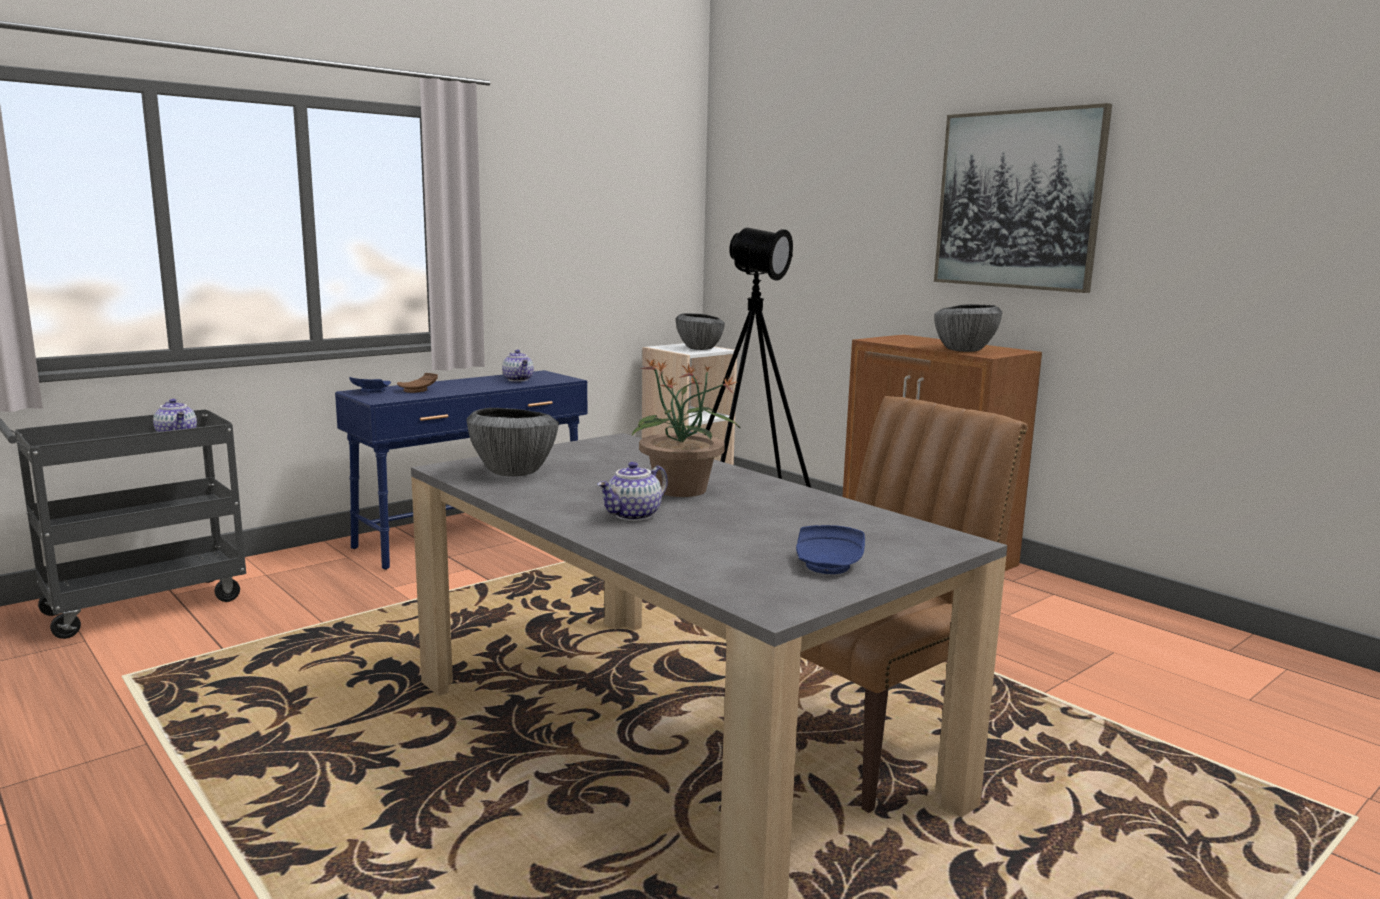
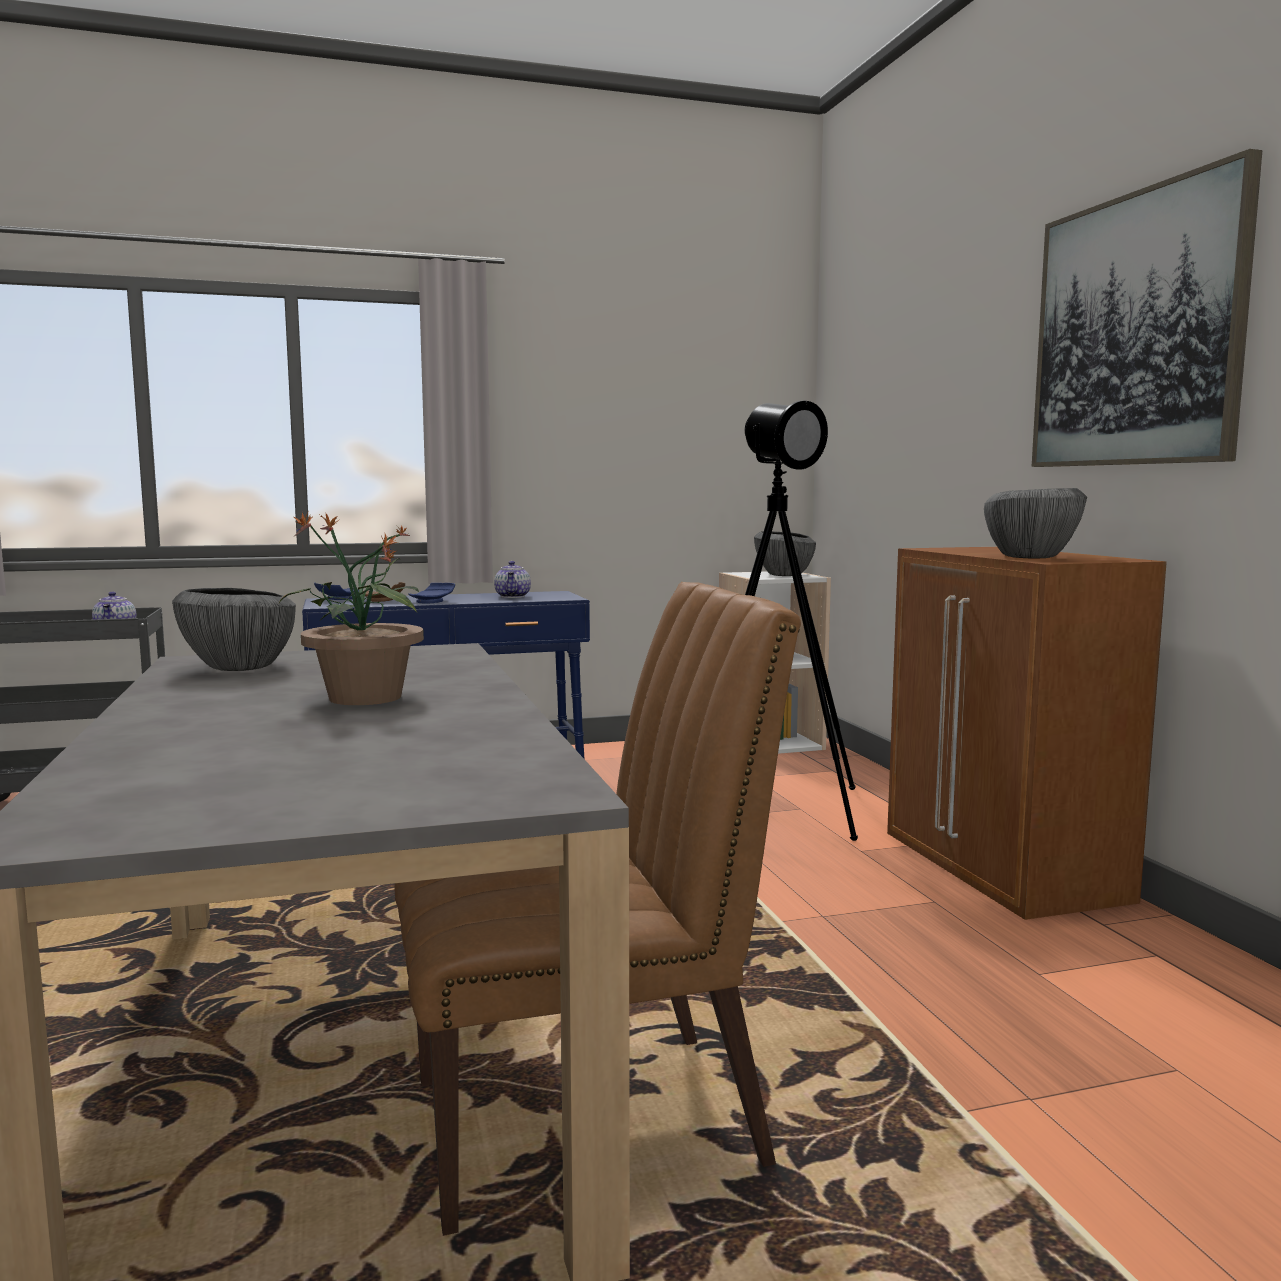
camera: 25 degrees right, 5 degrees down
teapot [597,462,668,521] -> none
blue plate [796,525,865,574] -> blue plate moved to [408,583,455,603]

